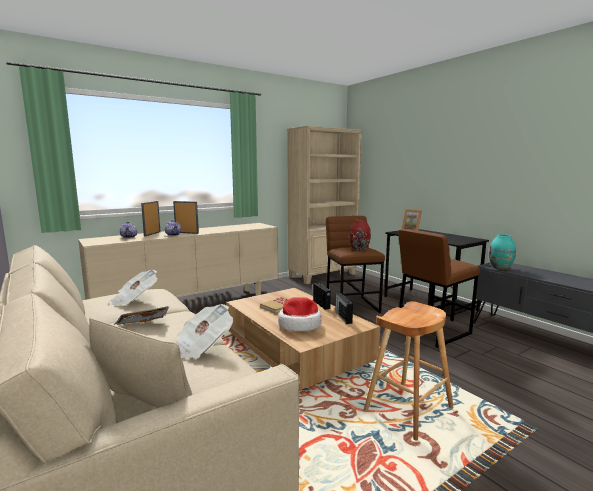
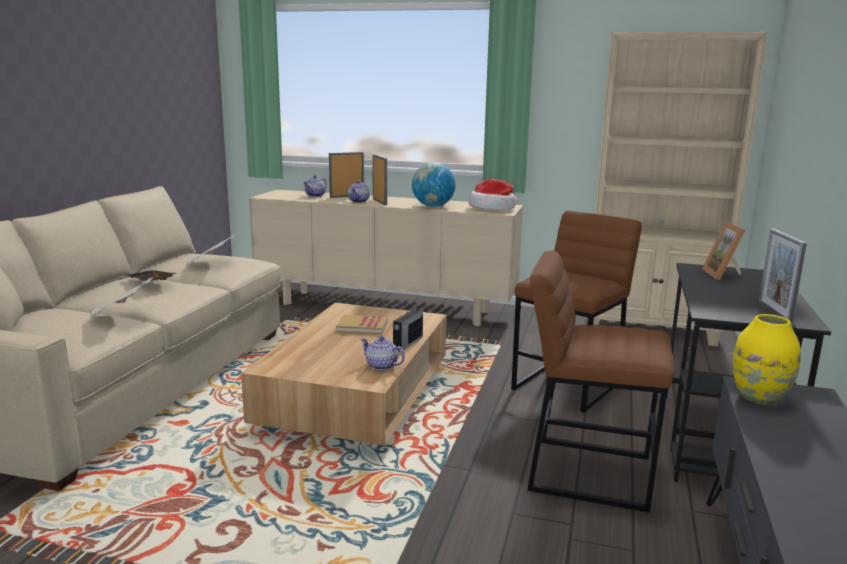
camera: 50 degrees right, 5 degrees up
hat [278,297,321,331] -> hat moved to [469,179,518,210]
radio [335,294,353,324] -> teapot [360,336,405,370]
red vase [349,219,371,251] -> none
brown stool [364,301,454,440] -> none
turquoise vase [489,234,516,270] -> yellow vase [732,314,801,405]
none -> globe [412,163,456,207]
none -> picture frame [759,228,807,323]

